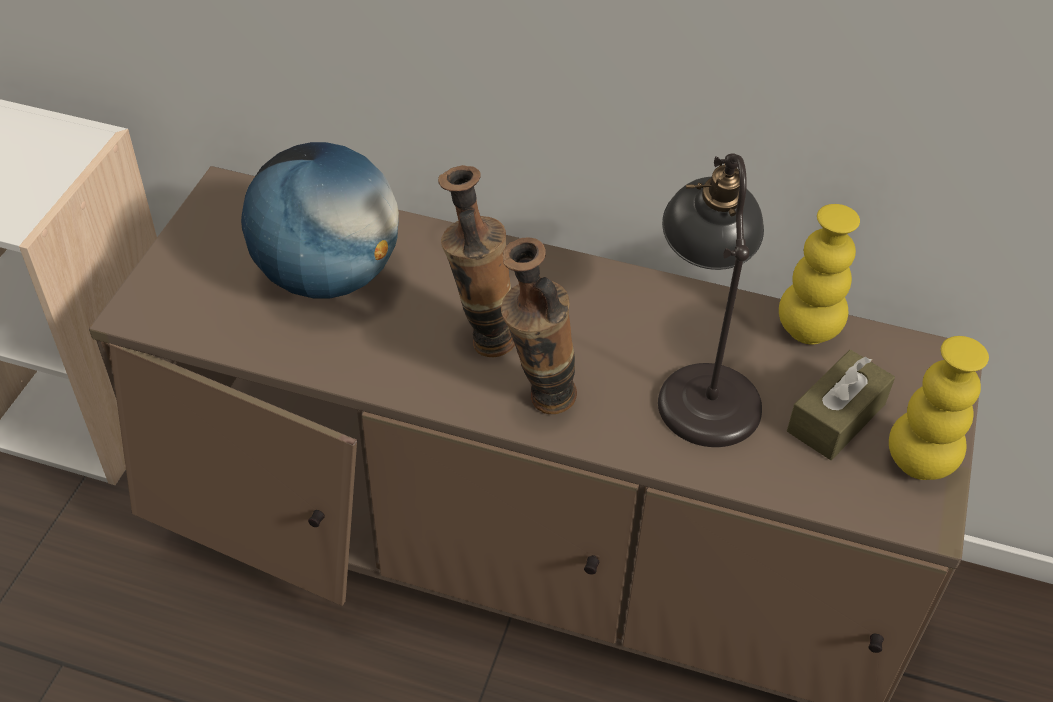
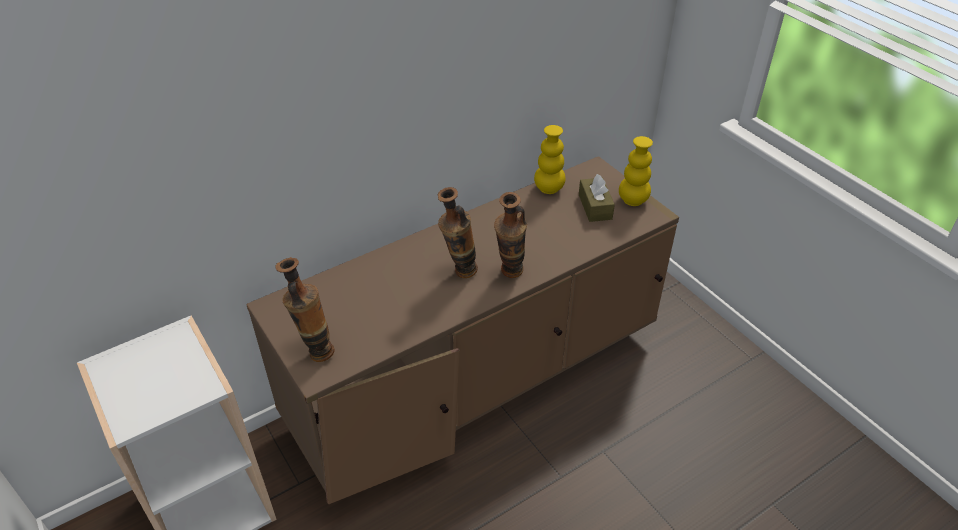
camera: 50 degrees left, 5 degrees down
globe [241,142,399,298] -> none
grey table lamp [658,153,764,447] -> none
none -> vase [275,257,335,362]

